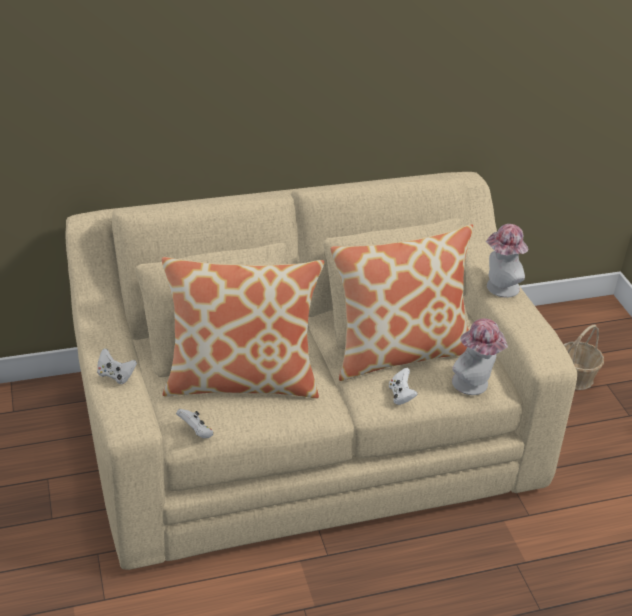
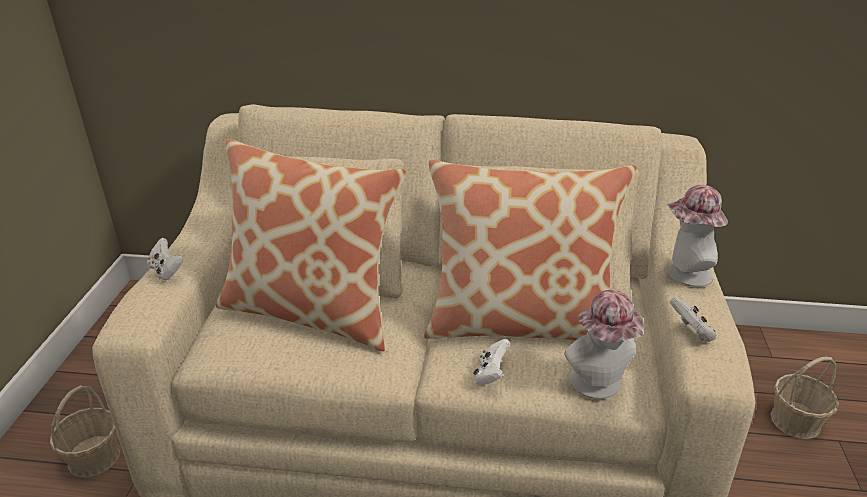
camera: 25 degrees right, 5 degrees down
white game controller [176,409,213,438] -> white game controller moved to [670,297,717,342]
none -> basket [50,385,120,478]

